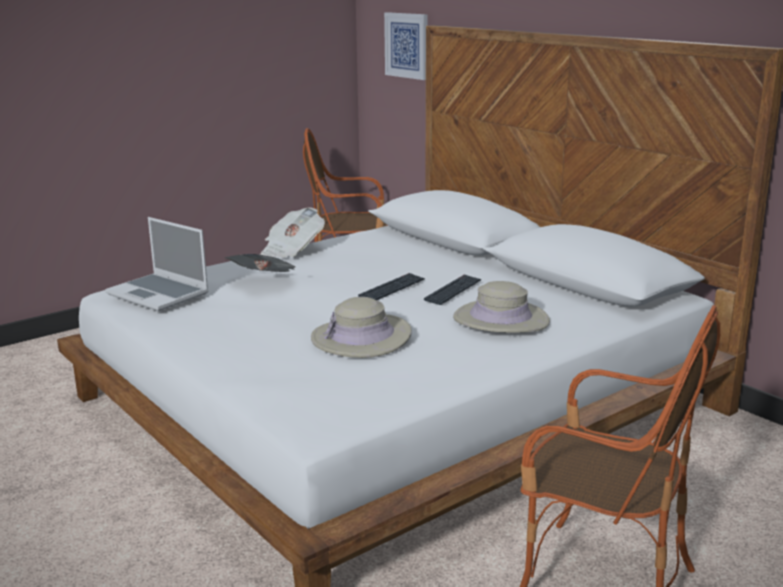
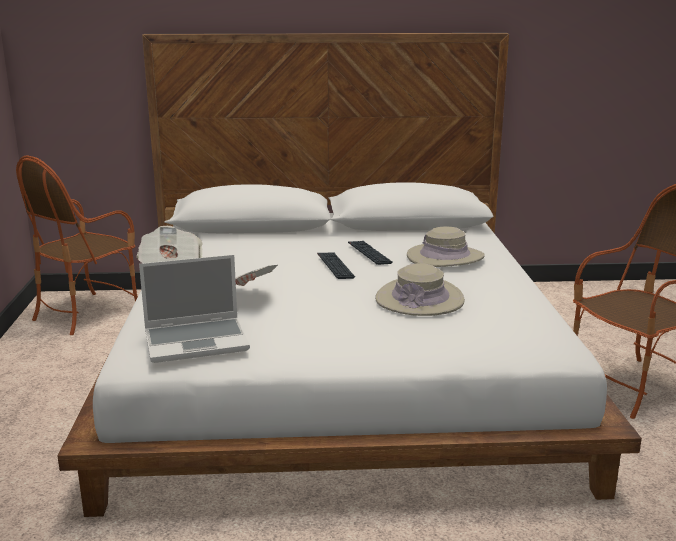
camera: 55 degrees left, 0 degrees up
picture [384,12,427,80] -> none

